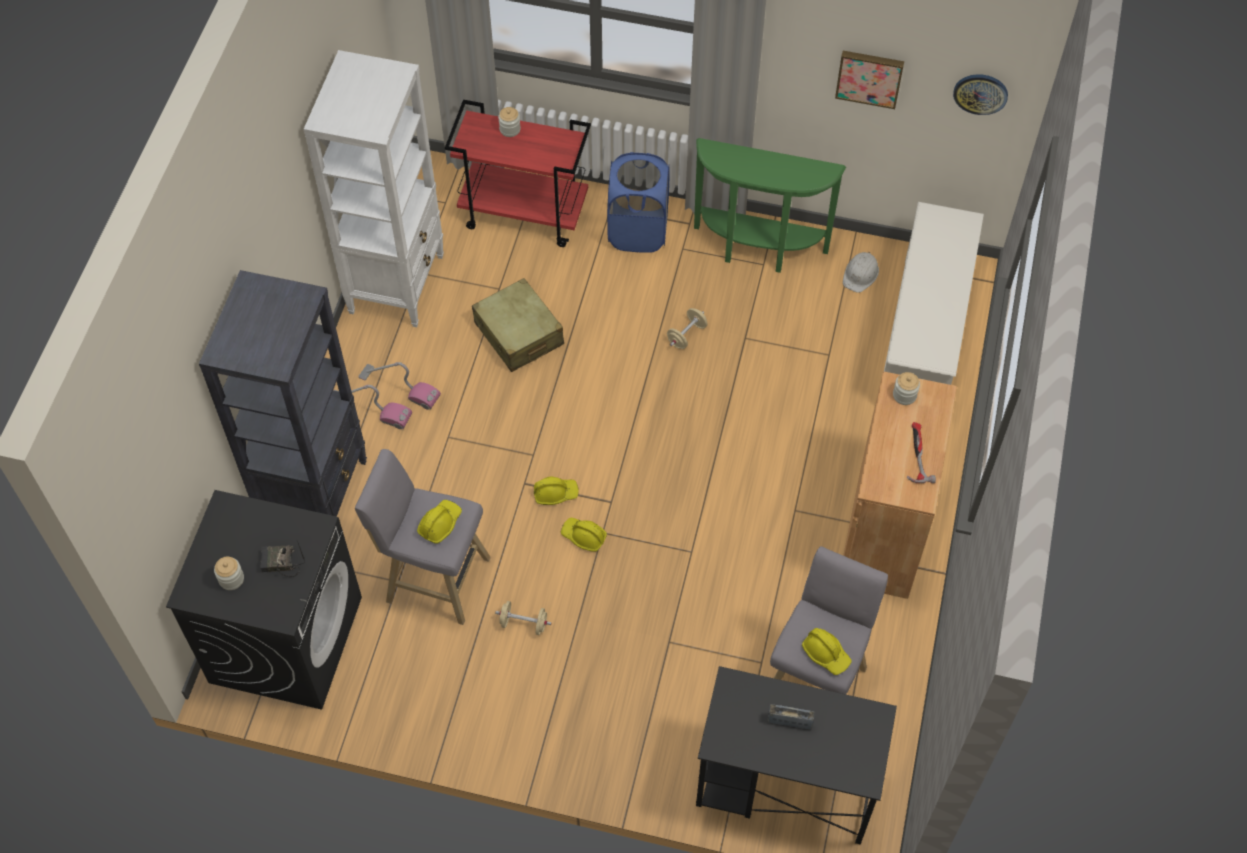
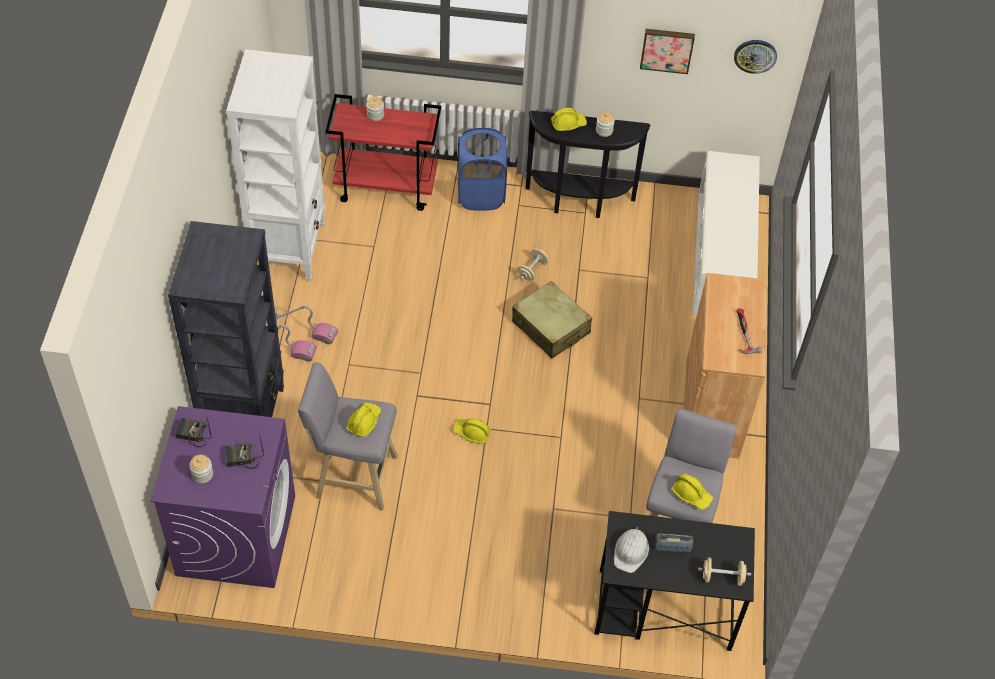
camera: 10 degrees left, 5 degrees down
black washing machine [166,490,362,709] -> purple washing machine [150,406,295,588]
beige suitcase [472,278,564,372] -> beige suitcase moved to [512,281,592,358]
beige dumbbell [495,601,552,635] -> beige dumbbell moved to [698,557,751,586]
yellow hard hat [534,476,579,505] -> yellow hard hat moved to [551,108,587,132]
green console table [694,138,846,273] -> black console table [525,111,650,218]
white hard hat [843,252,879,293] -> white hard hat moved to [614,527,649,573]
jar [893,372,920,405] -> jar moved to [596,112,615,137]
none -> radio [176,415,212,448]

